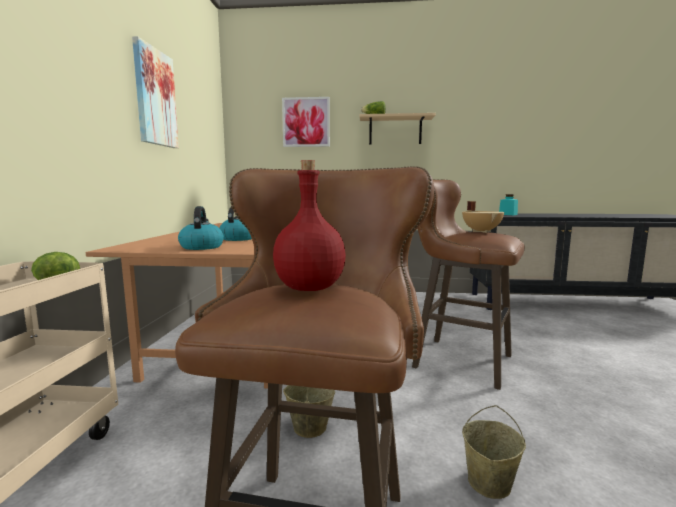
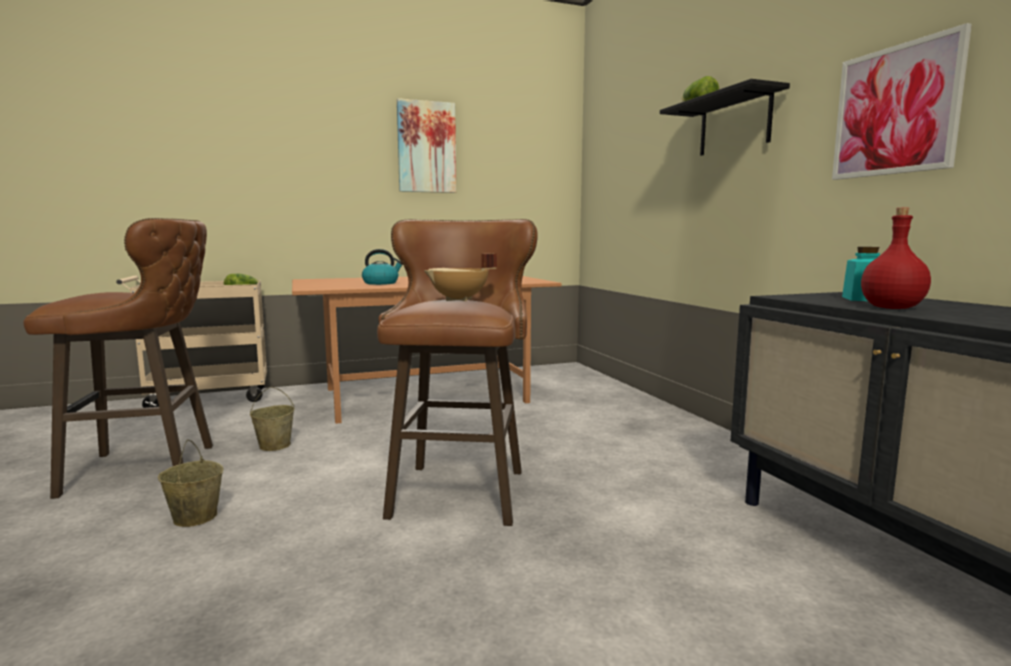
camera: 65 degrees right, 0 degrees up
kettle [178,206,224,250] -> none
red bottle [273,160,346,291] -> red bottle moved to [861,208,931,309]
picture [282,97,330,147] -> picture moved to [832,23,972,180]
beige shelf [360,113,436,145] -> black shelf [660,79,790,156]

